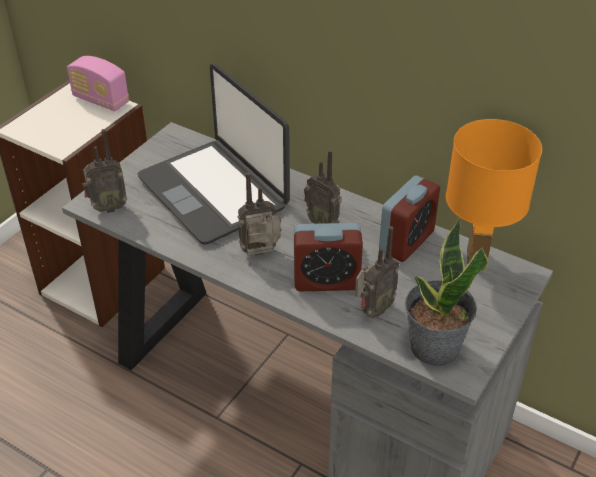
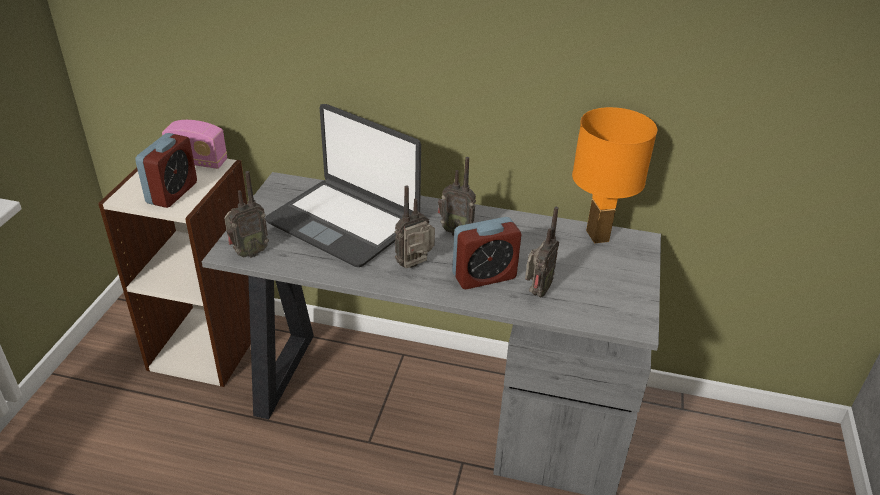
camera: 20 degrees left, 5 degrees down
alarm clock [379,175,440,262] -> alarm clock moved to [135,133,197,208]
potted plant [405,217,488,366] -> none

